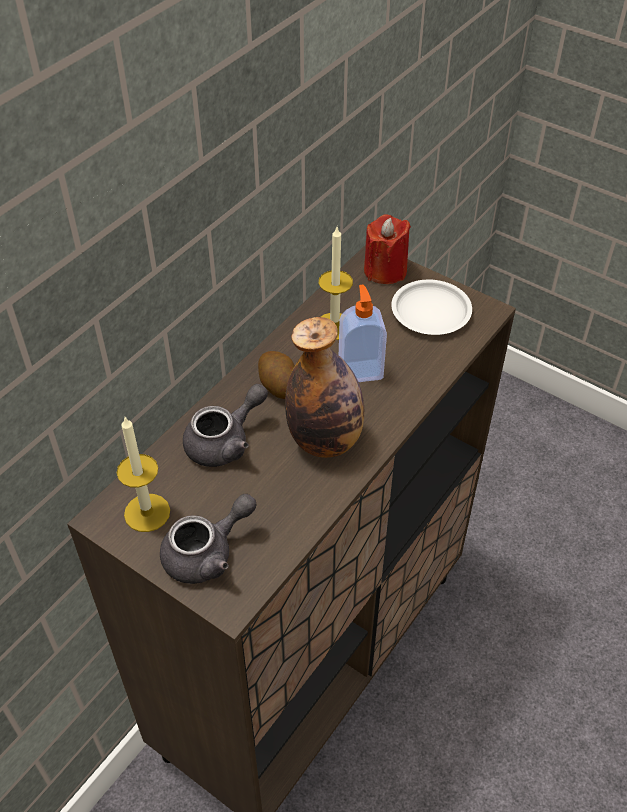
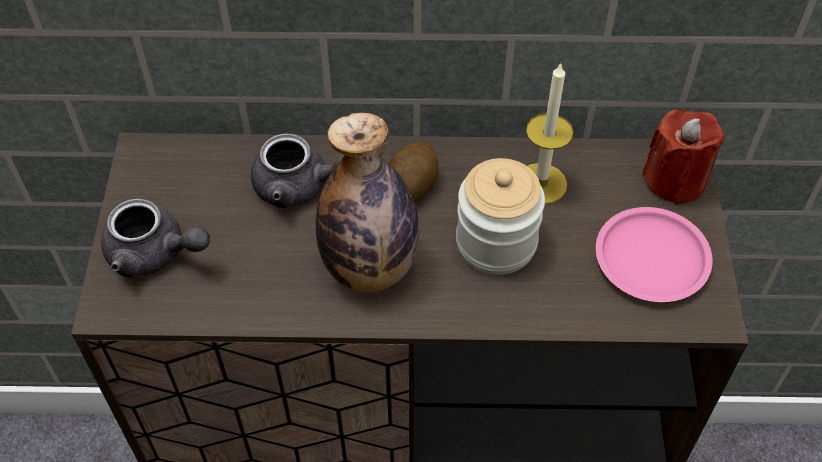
camera: 55 degrees right, 5 degrees up
candle [117,417,170,532] -> none
soap dispenser [339,285,387,382] -> jar [456,158,545,275]
white plate [392,279,472,335] -> pink plate [596,207,713,302]

